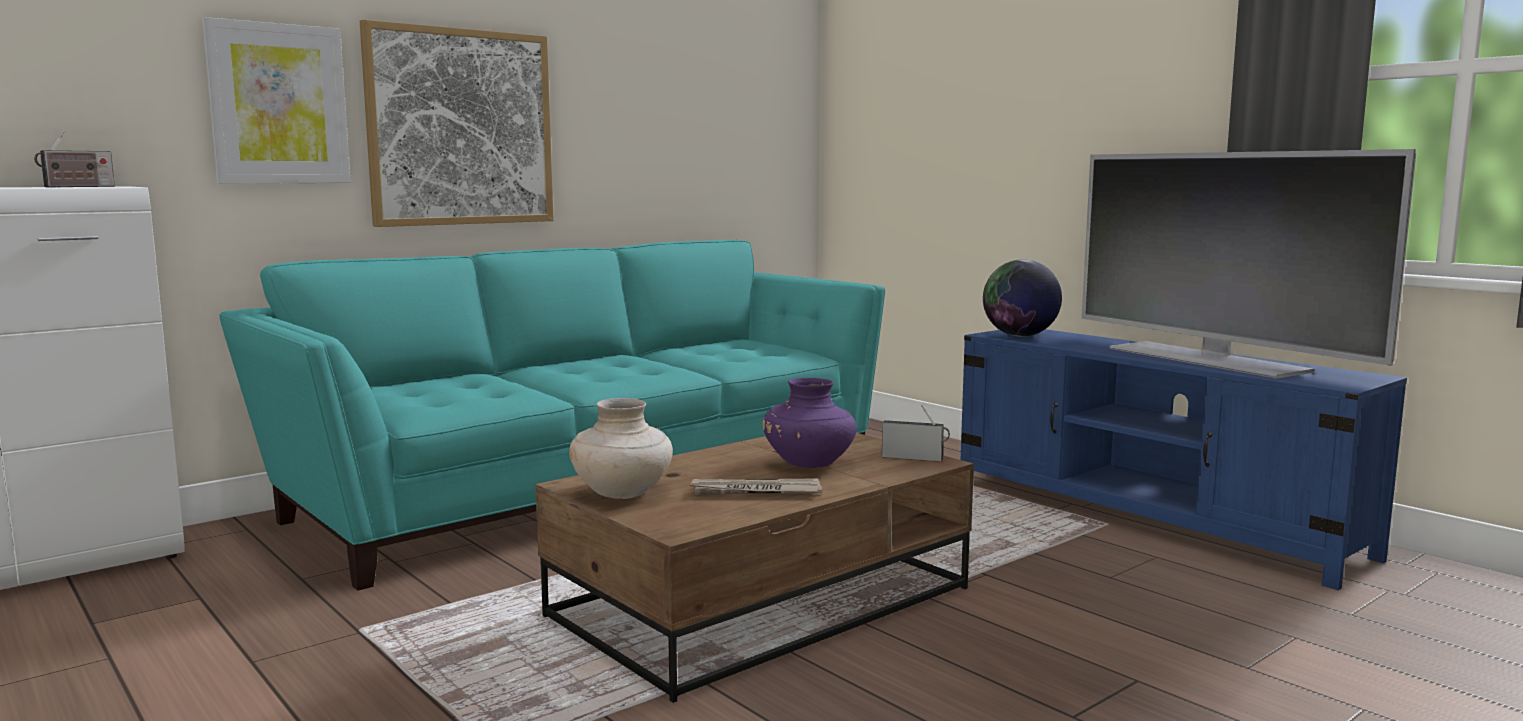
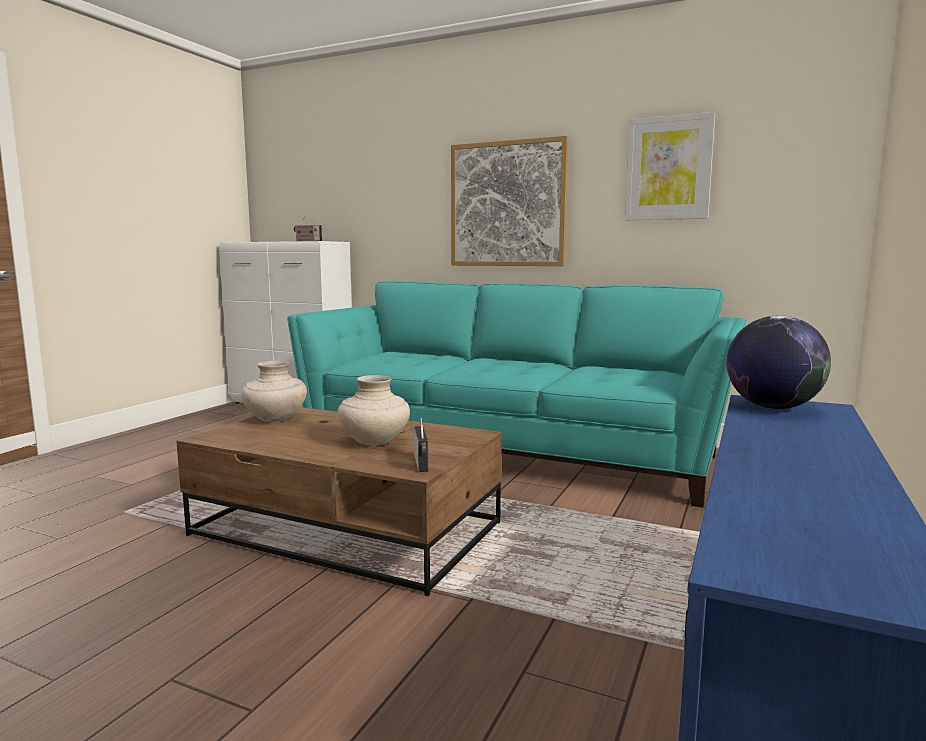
camera: 65 degrees right, 0 degrees up
picture [202,17,351,184] -> picture moved to [625,112,715,220]
newspaper [690,478,822,495] -> none
purple vase [763,378,857,468] -> beige vase [337,375,410,446]
television [1082,149,1416,379] -> none

